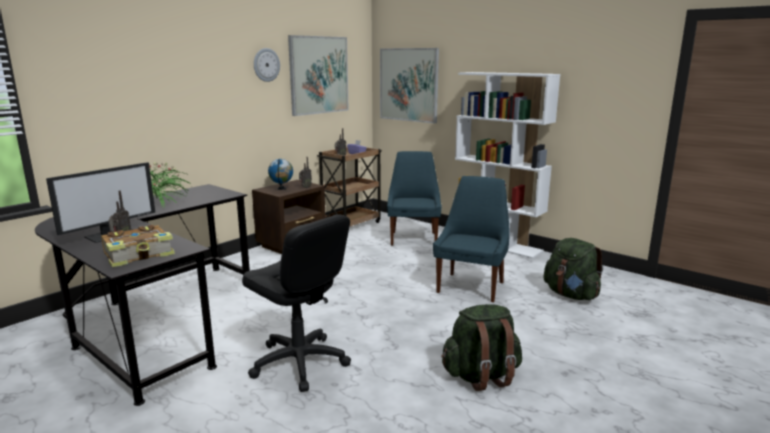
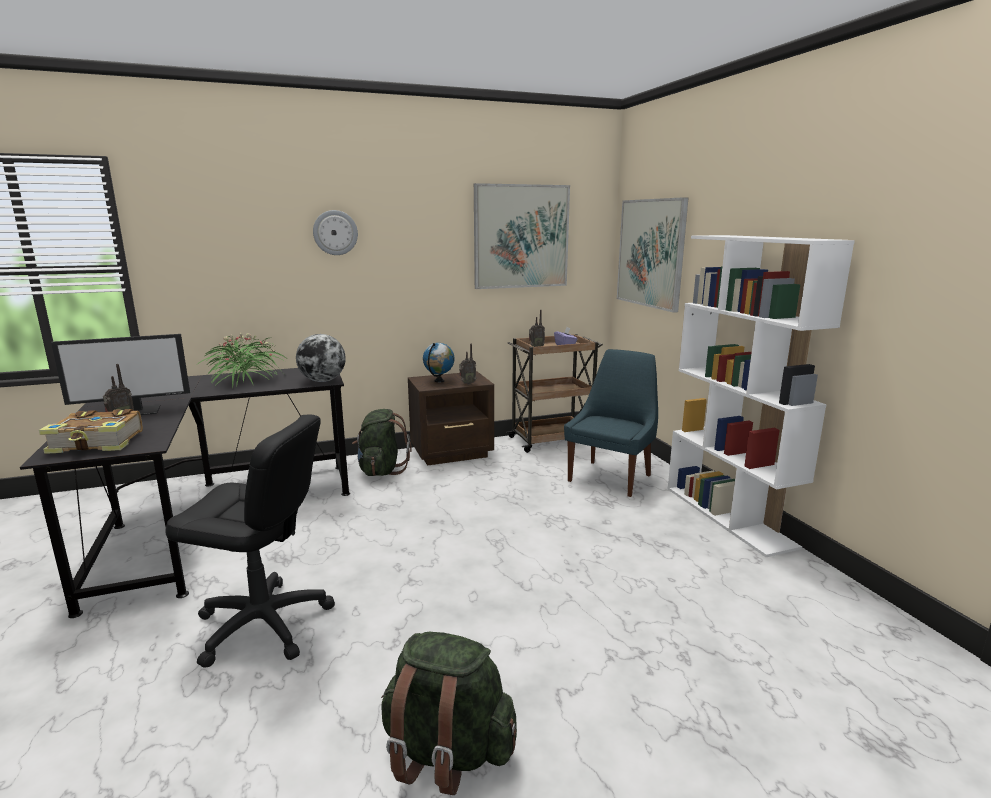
camera: 30 degrees right, 0 degrees up
black office chair [242,214,351,392] -> black office chair turned 60 degrees counterclockwise [166,415,335,668]
wall clock [254,48,280,82] -> wall clock moved to [313,210,358,255]
blue chair [433,176,510,302] -> none
green backpack [544,238,603,300] -> green backpack moved to [352,409,412,476]
none -> globe [296,334,346,382]

